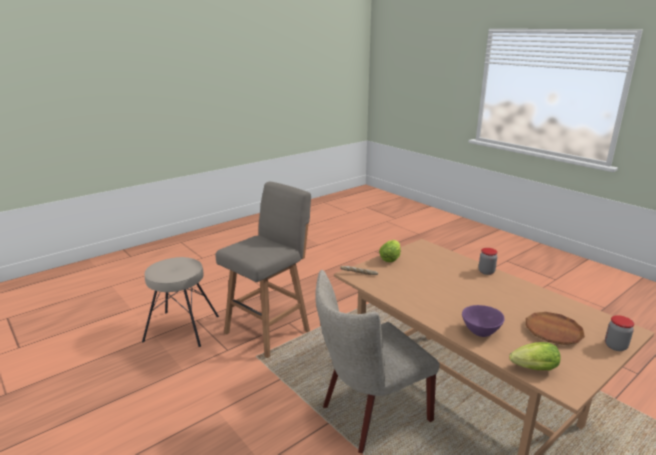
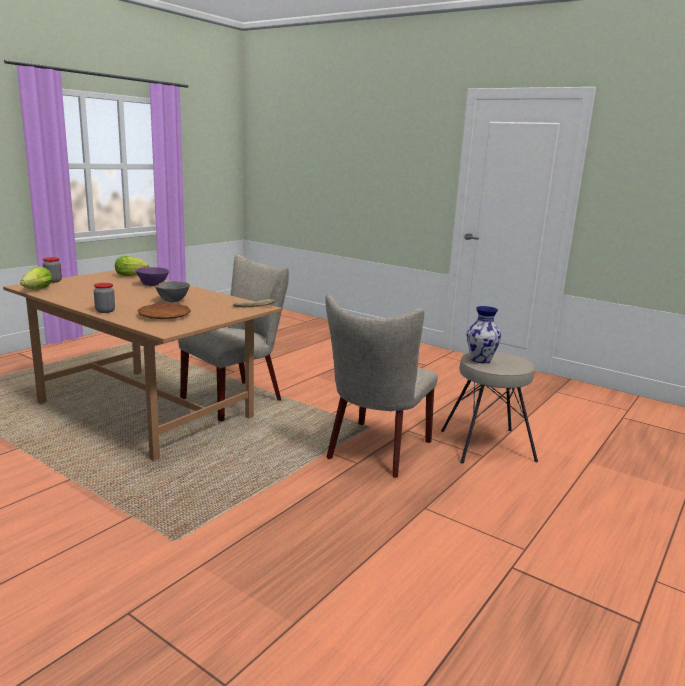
camera: 165 degrees right, 5 degrees down
grey stool [215,182,311,358] -> beige chair [326,294,438,478]
lettuce [379,240,401,262] -> lettuce moved to [20,266,53,290]
brown plate [526,312,585,345] -> brown plate moved to [137,303,191,319]
none -> grey bowl [155,281,190,302]
none -> vase [467,306,501,363]

